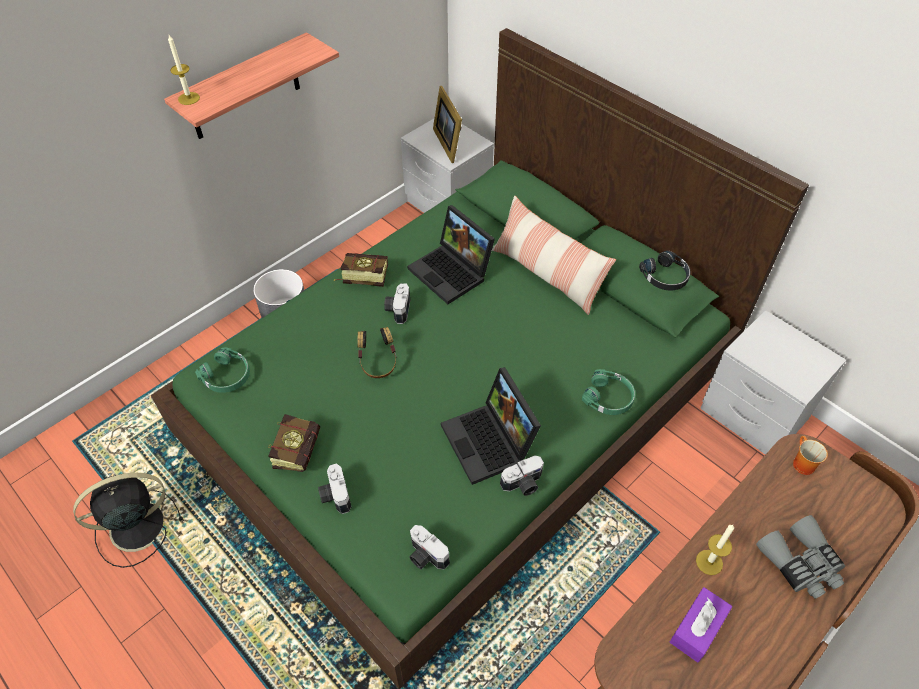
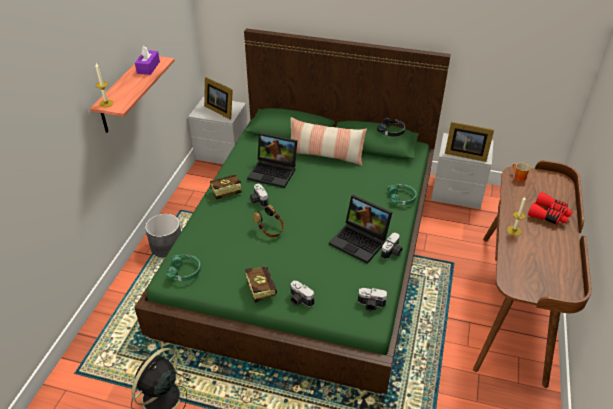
camera: 30 degrees left, 10 degrees down
purple tissue box [670,587,732,663] -> purple tissue box moved to [135,46,160,75]
grey binoculars [756,515,845,599] -> red binoculars [528,192,573,225]
none -> picture frame [445,122,494,162]

